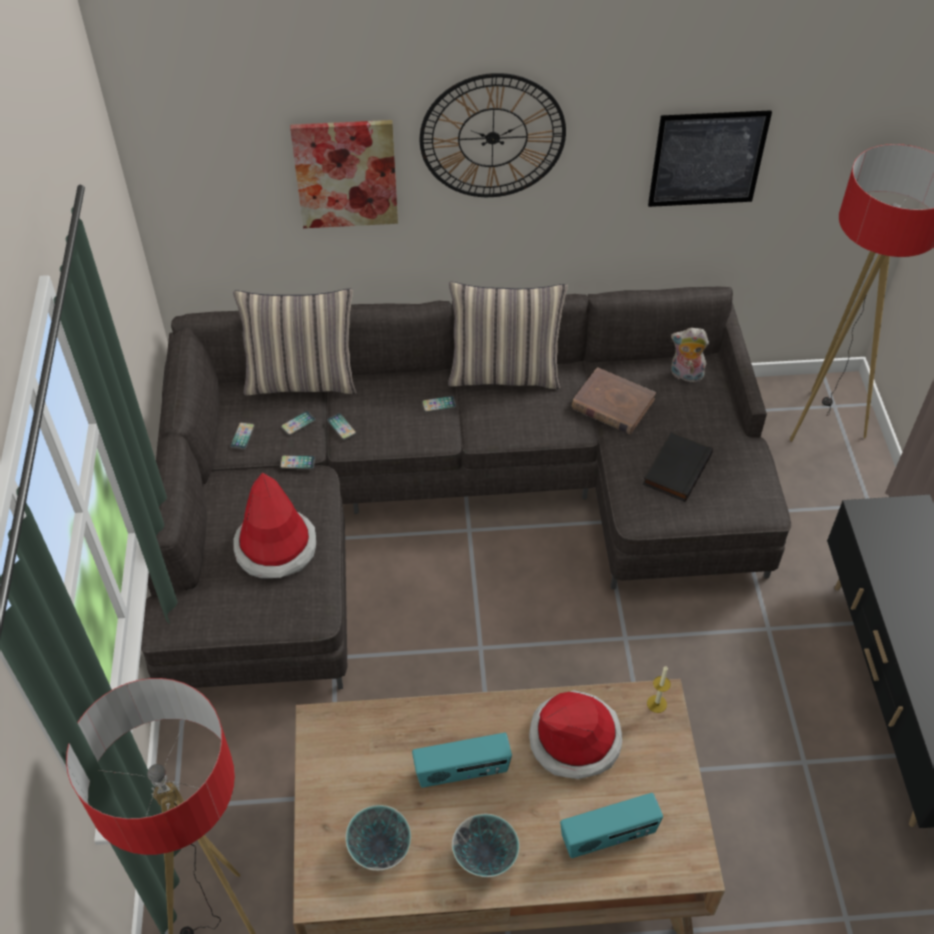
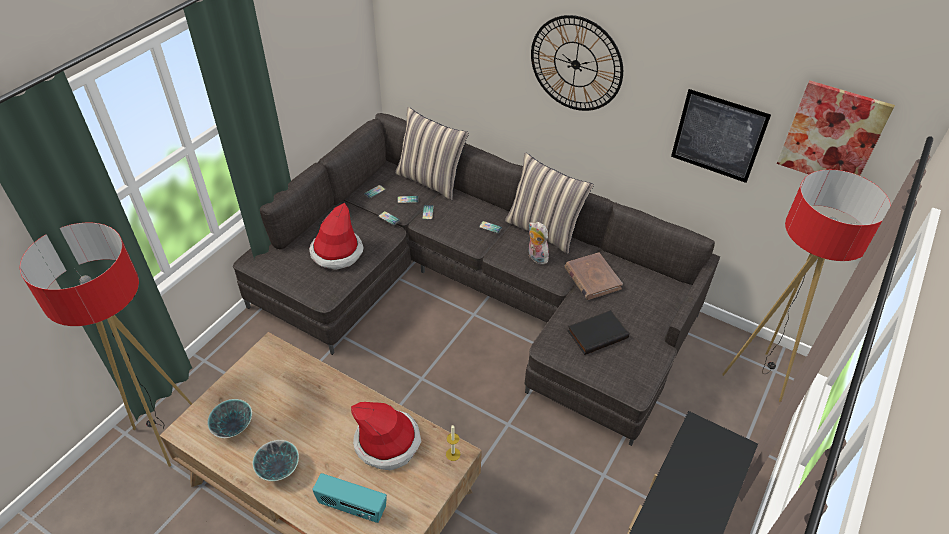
camera: 35 degrees right, 5 degrees down
picture [290,120,398,228] -> picture moved to [777,80,895,176]
radio [412,733,512,788] -> none
plush toy [671,328,709,382] -> plush toy moved to [528,222,549,265]

